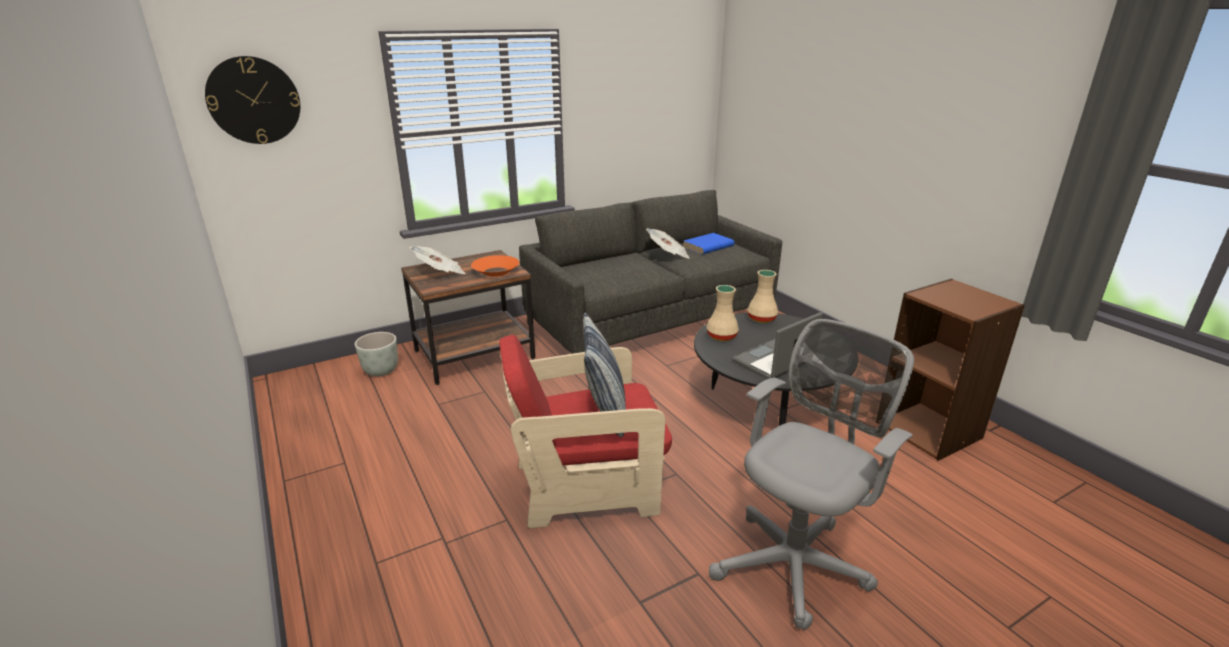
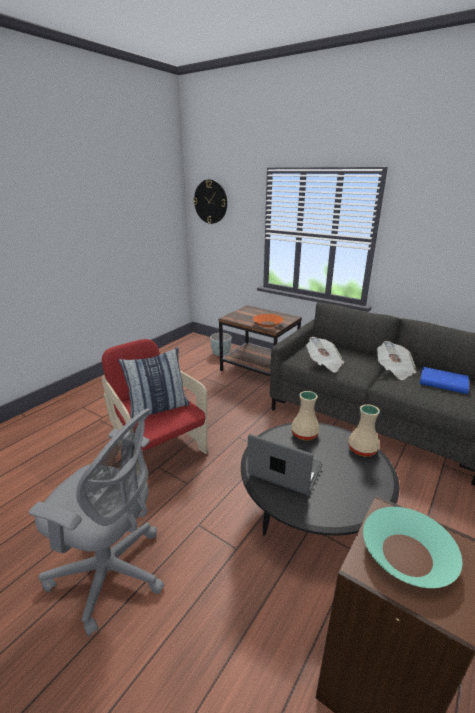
camera: 65 degrees right, 0 degrees up
newspaper [409,246,465,274] -> newspaper moved to [306,337,344,373]
none -> turquoise bowl [363,507,462,588]

